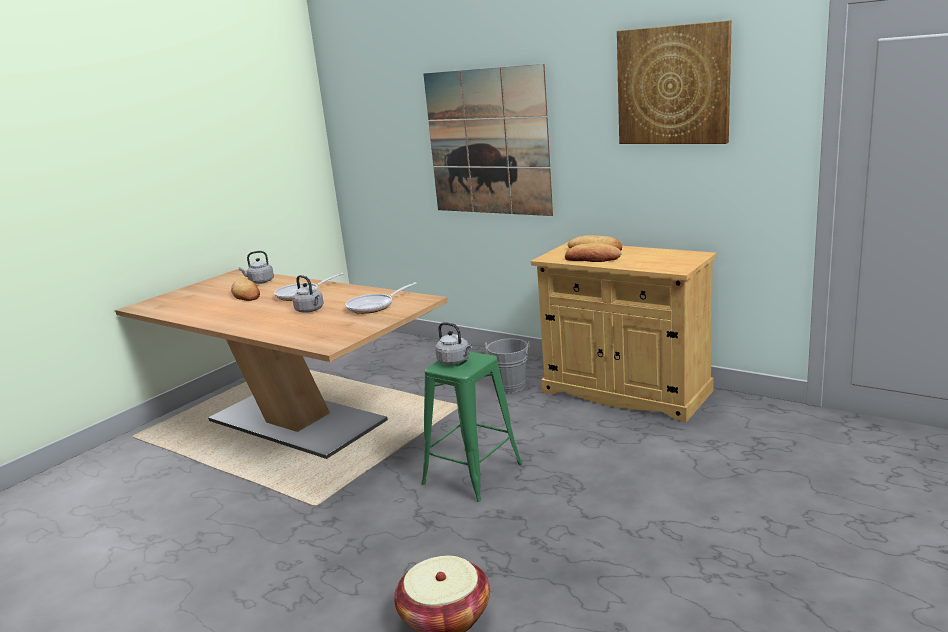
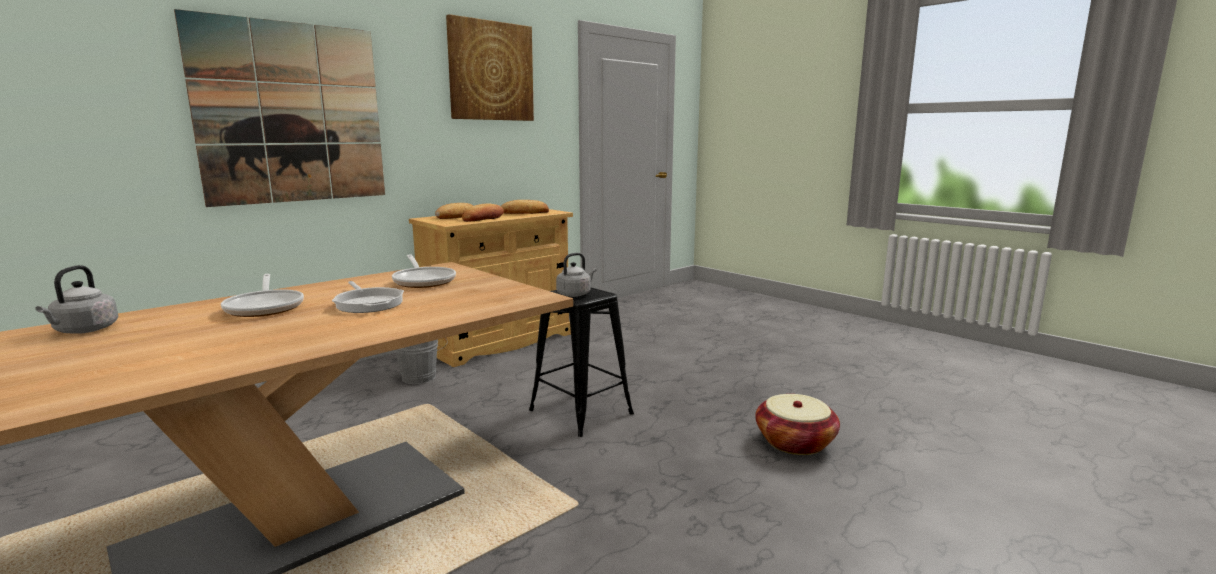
camera: 80 degrees left, 5 degrees down
bread [231,278,260,301] -> bread moved to [501,200,549,214]
grey kettle [292,275,324,313] -> frying pan [332,281,404,313]
green stool [421,351,522,502] -> black stool [529,287,634,437]

